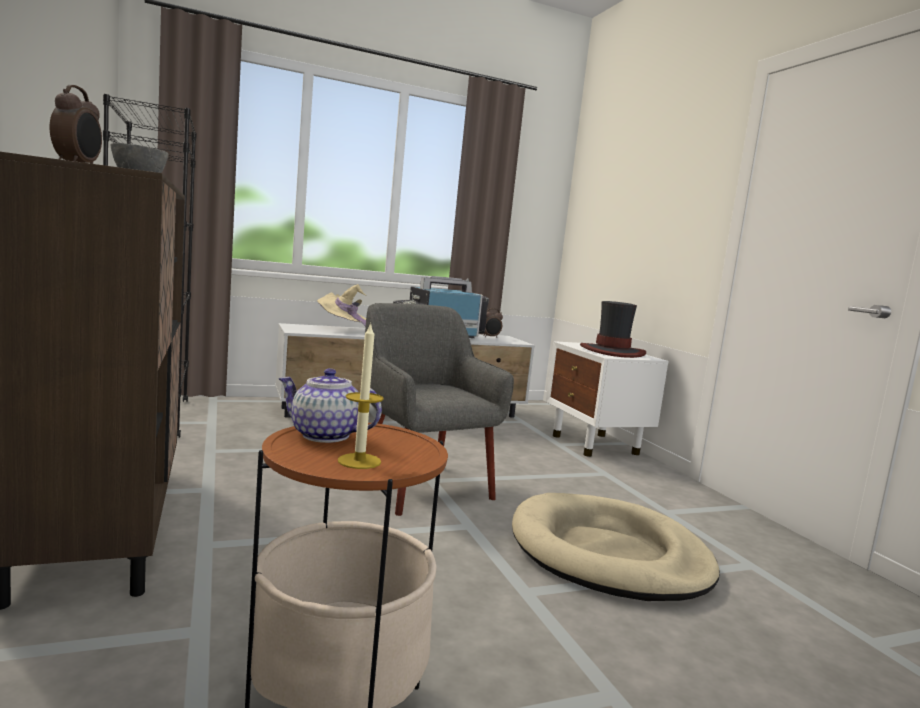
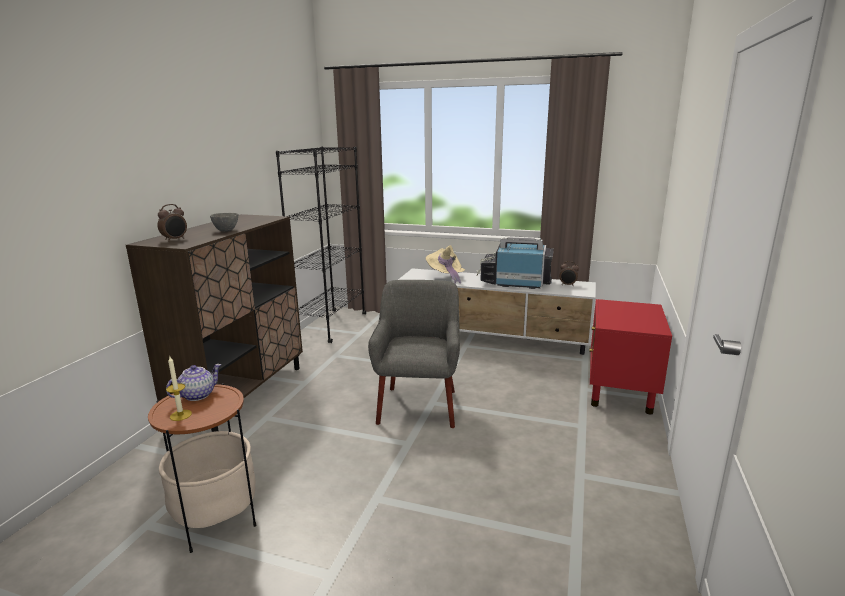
camera: 40 degrees right, 10 degrees up
teapot [278,368,382,443] -> teapot turned 75 degrees clockwise [166,364,221,401]
beige dog bed [512,493,720,601] -> none
white nightstand [546,342,669,457] -> red nightstand [589,299,672,415]
hat [580,301,646,358] -> none

